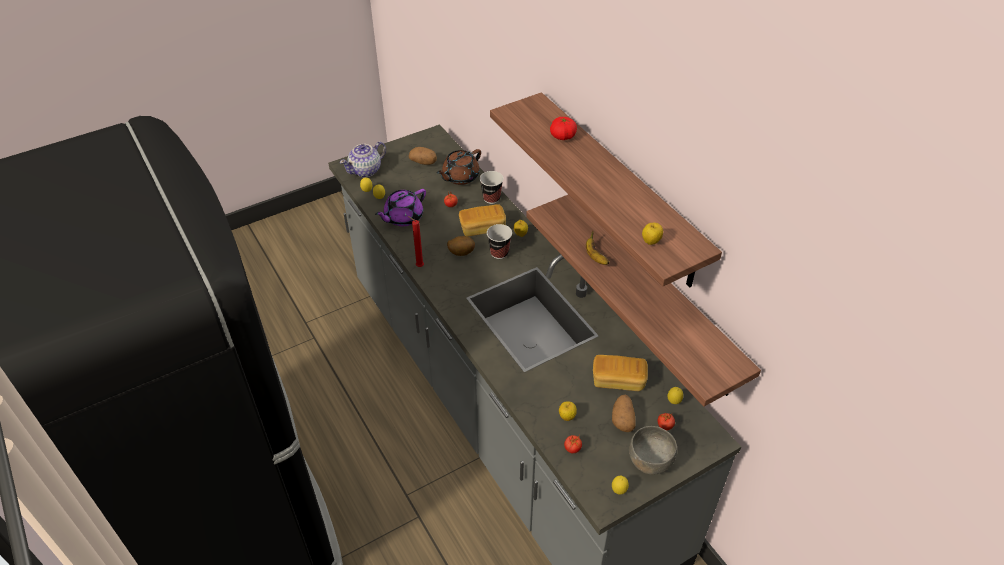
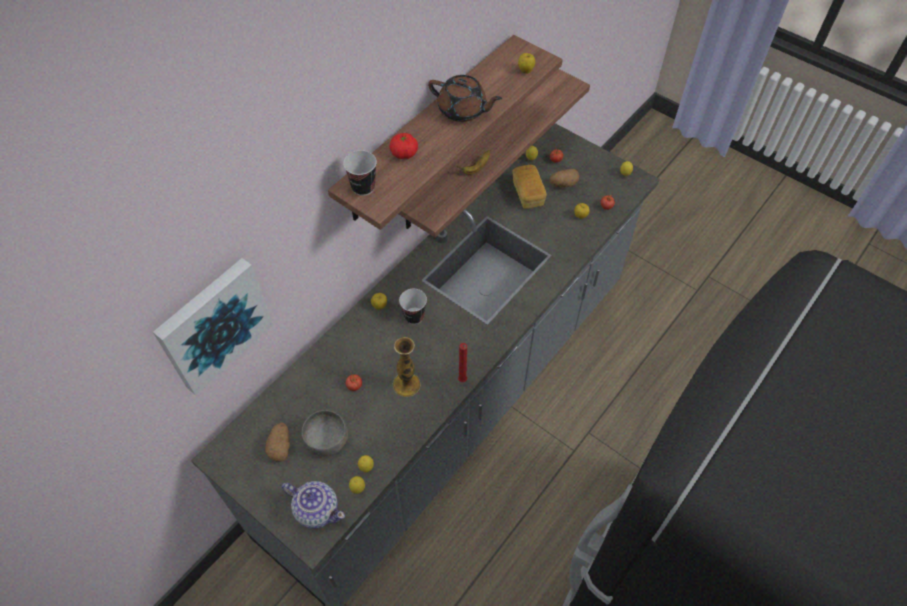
camera: 110 degrees left, 10 degrees up
purple teapot [375,189,426,226] -> none
brown teapot [436,149,481,185] -> brown teapot moved to [428,75,502,122]
potato [447,236,475,256] -> none
bread [459,204,506,237] -> none
cup [480,171,504,204] -> cup moved to [343,150,377,196]
grey bowl [629,426,677,475] -> grey bowl moved to [301,410,348,456]
none -> picture [153,258,273,395]
none -> vase [393,337,421,397]

